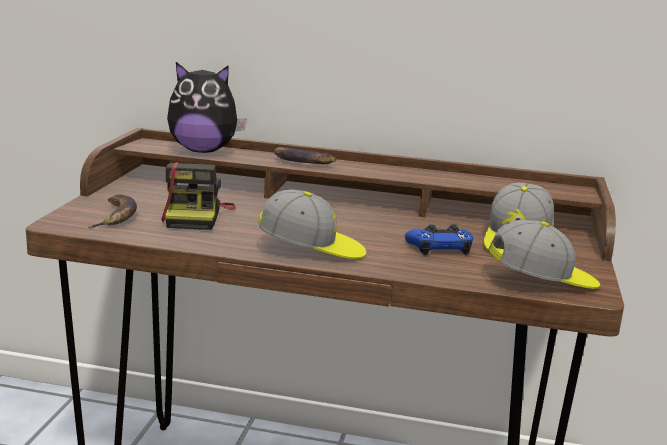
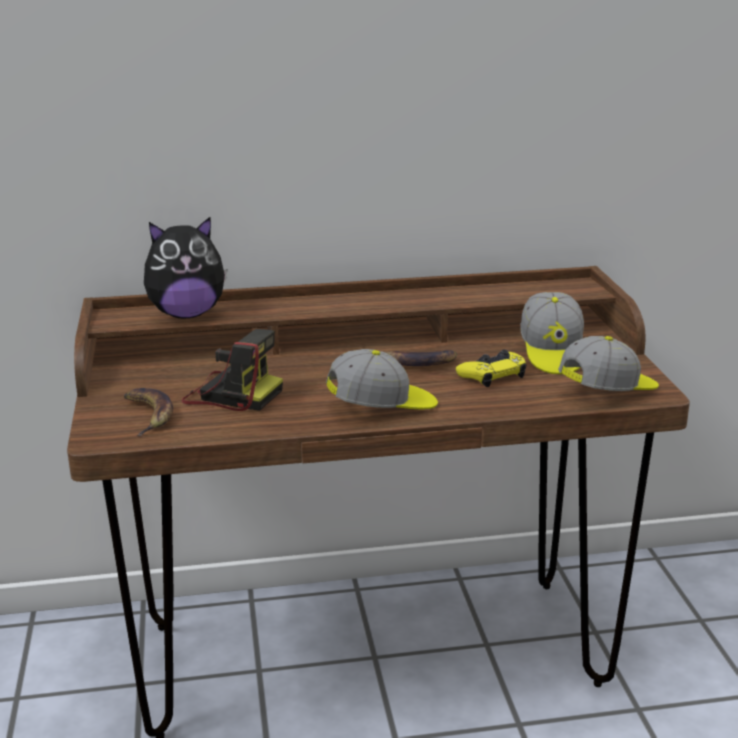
camera: 20 degrees left, 5 degrees up
camera [161,162,236,230] -> camera turned 45 degrees counterclockwise [182,329,283,411]
banana [274,147,336,164] -> banana moved to [383,350,457,366]
blue game controller [405,224,473,255] -> yellow game controller [456,349,526,387]

